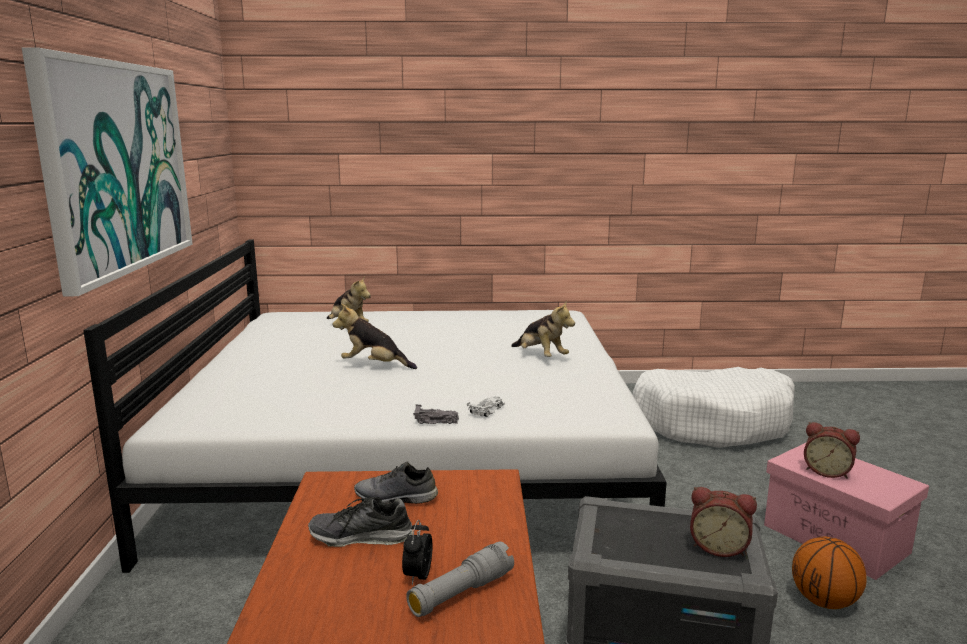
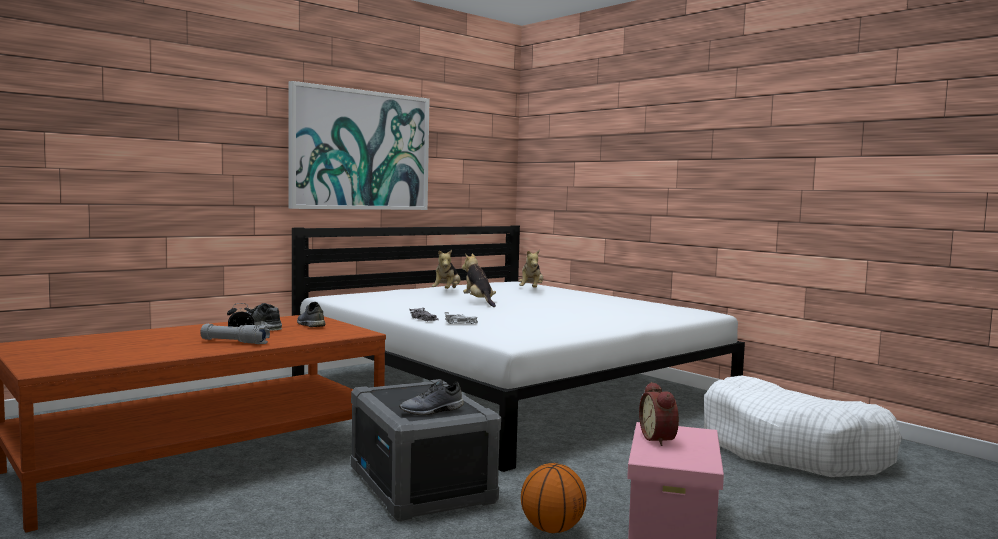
camera: 50 degrees right, 10 degrees down
plush toy [511,300,575,357] -> plush toy moved to [432,250,460,289]
alarm clock [690,487,757,557] -> grey shoe [399,380,464,415]

